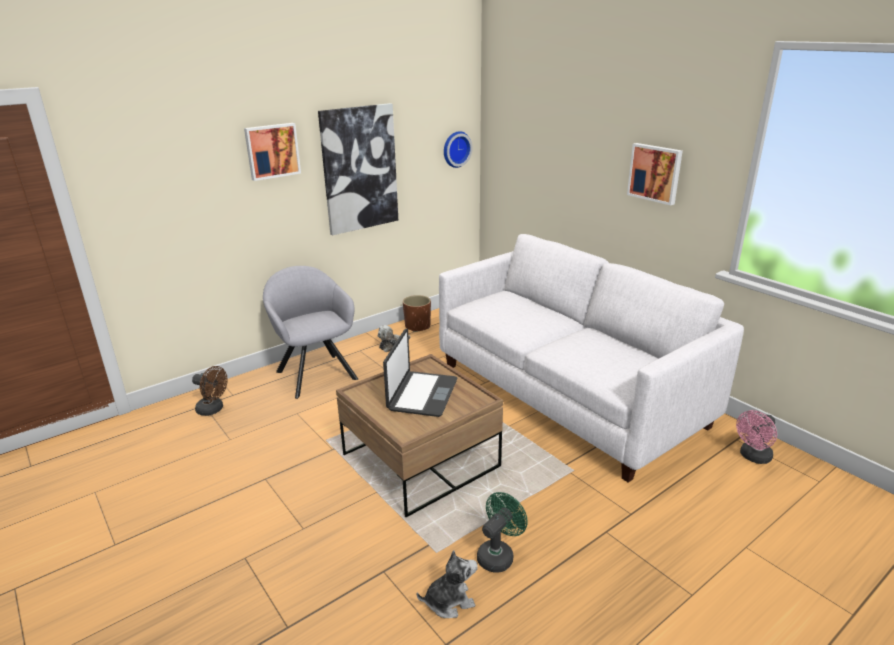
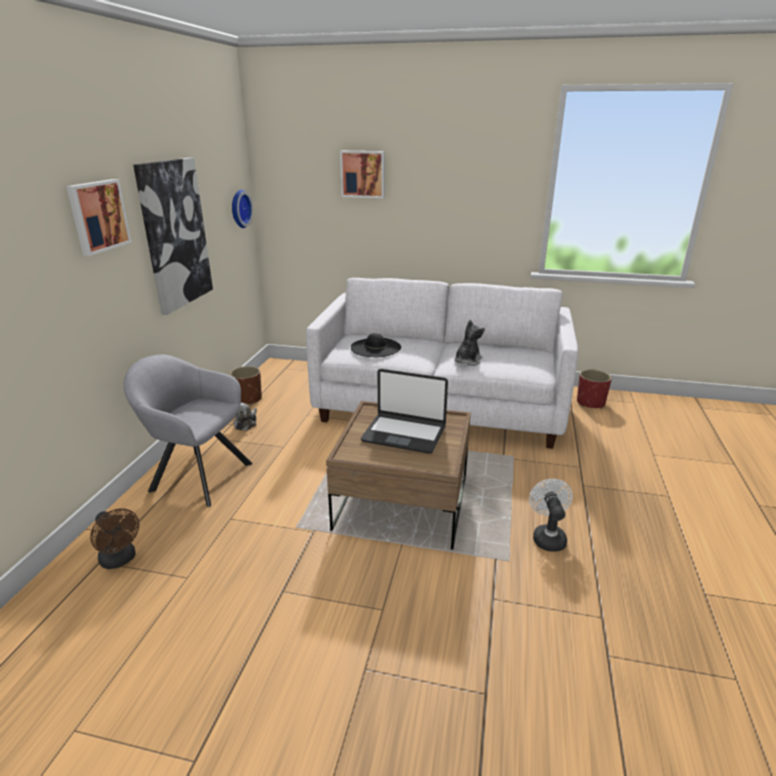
camera: 40 degrees left, 0 degrees up
brown fan [192,366,228,416] -> brown fan turned 60 degrees clockwise [90,508,139,569]
laptop [383,328,458,417] -> laptop turned 135 degrees clockwise [361,369,448,454]
plush toy [417,550,478,618] -> plush toy moved to [454,320,485,366]
green fan [477,492,527,573] -> white fan [529,479,573,552]
picture [627,143,683,206] -> picture moved to [340,151,385,198]
pink fan [736,410,777,464] -> red planter [577,369,612,409]
none -> black hat [351,333,401,357]

